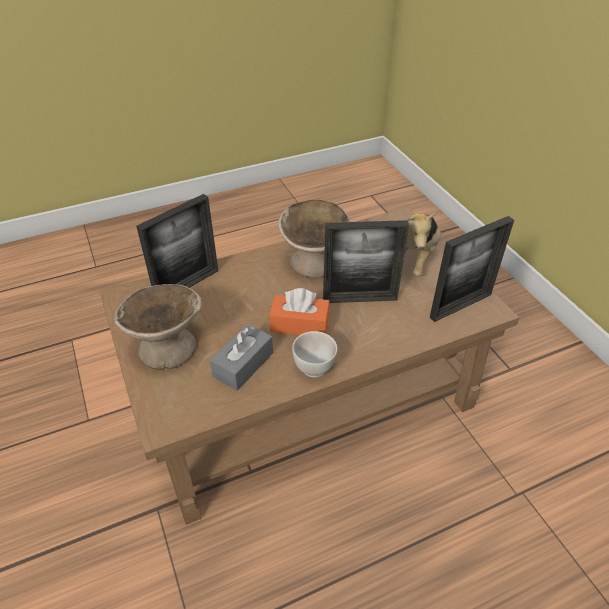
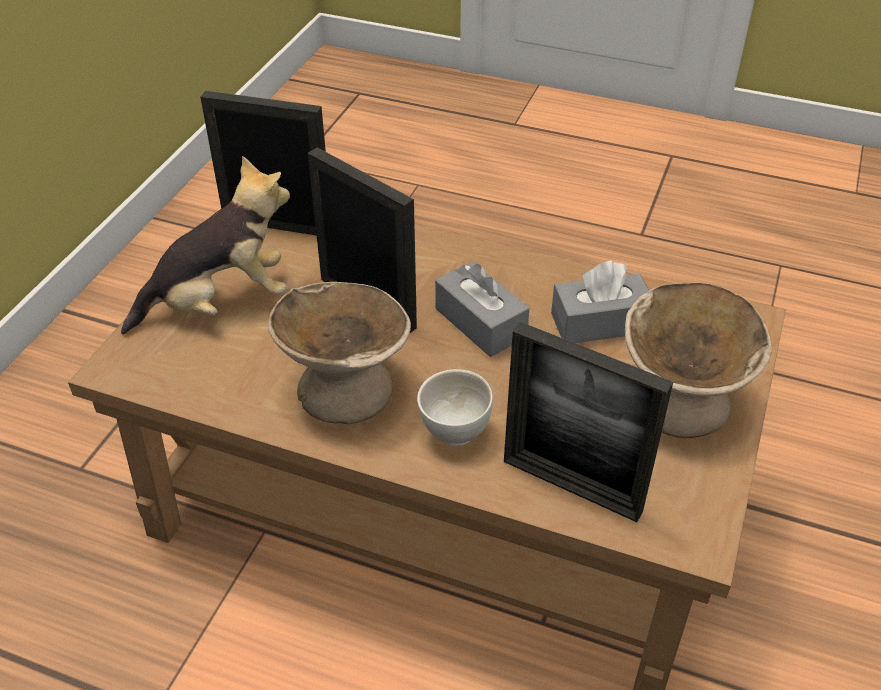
camera: 135 degrees left, 0 degrees up
picture frame [136,194,218,288] -> picture frame turned 150 degrees counterclockwise [504,322,673,522]
orange tissue box [269,288,330,335] -> grey tissue box [435,262,530,357]
white bowl [292,331,337,377] -> white bowl moved to [417,369,493,446]

